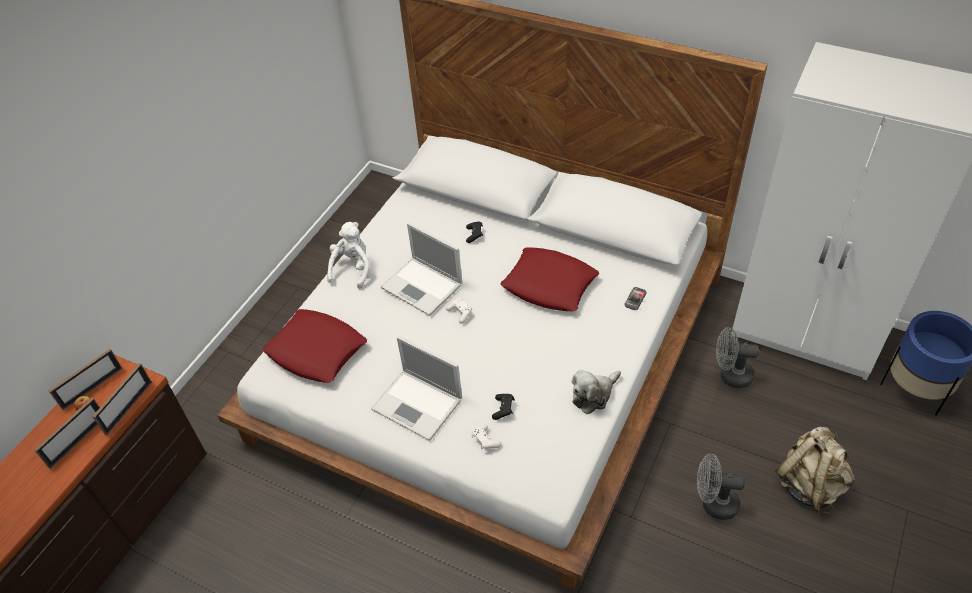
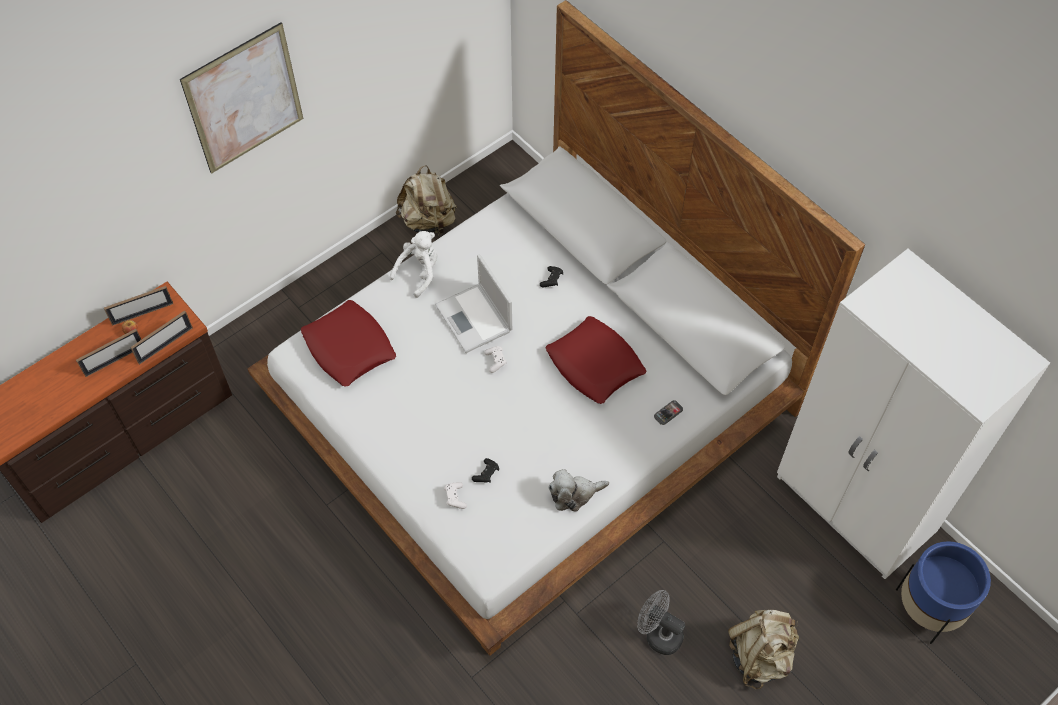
camera: 20 degrees right, 10 degrees up
laptop [371,336,462,441] -> none
grey fan [716,327,759,388] -> none
none -> picture [180,22,303,174]
none -> beige backpack [396,165,457,237]

